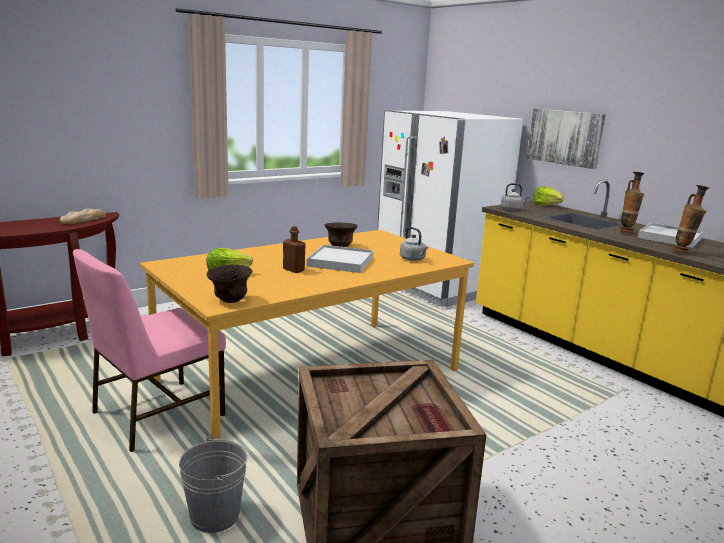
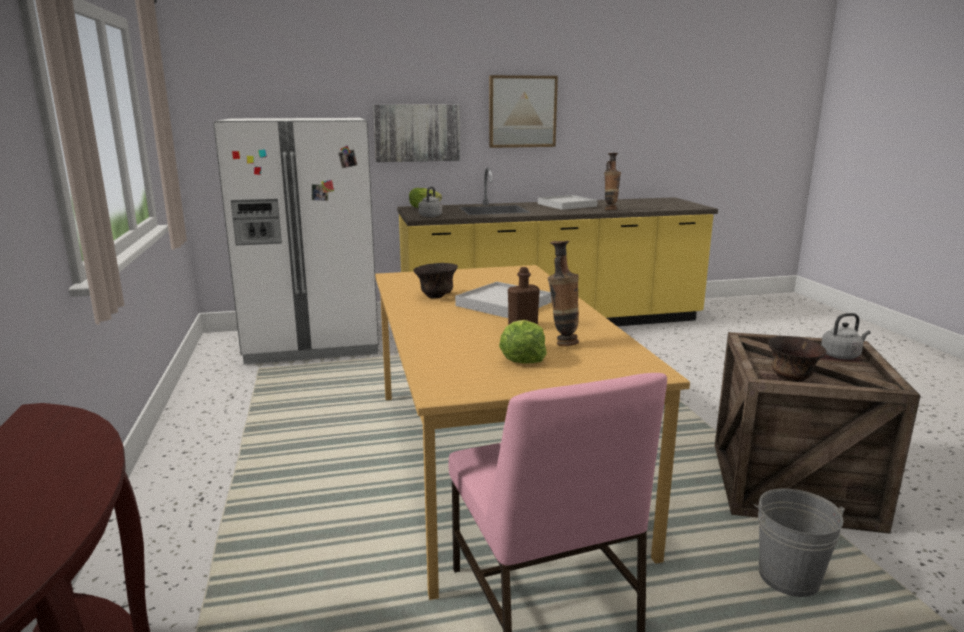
camera: 65 degrees left, 0 degrees up
bread [59,208,106,224] -> none
brown bowl [207,265,252,303] -> brown bowl moved to [768,336,827,382]
grey kettle [400,227,428,261] -> grey kettle moved to [821,313,871,359]
vase [619,172,645,233] -> vase moved to [548,241,579,346]
none -> picture [489,75,558,148]

